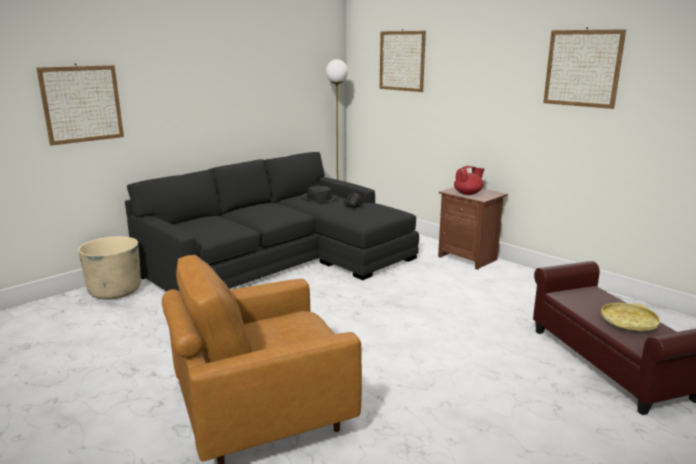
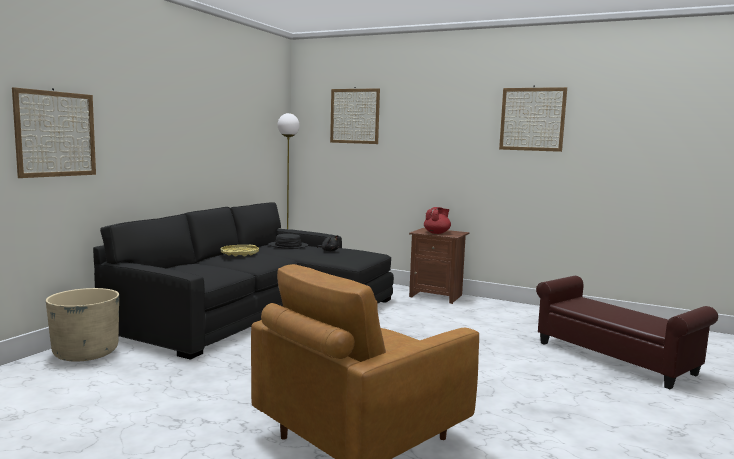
camera: 20 degrees left, 10 degrees down
yellow tray [601,303,660,331] -> yellow tray moved to [221,245,259,256]

